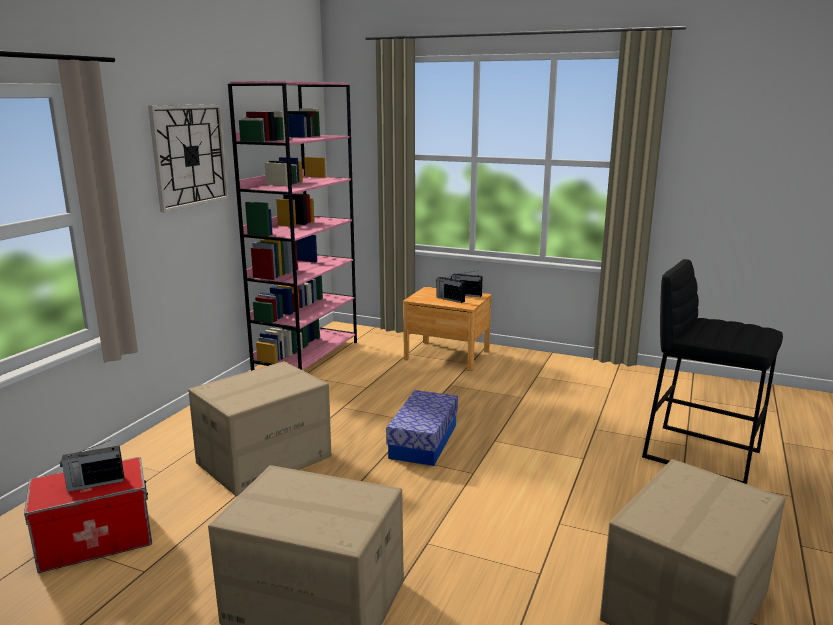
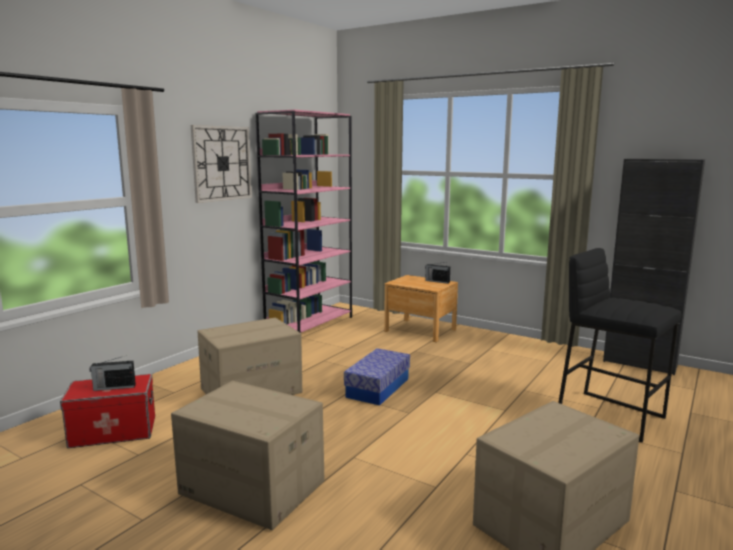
camera: 10 degrees right, 5 degrees down
radio [436,276,465,303] -> none
none -> black cabinet [603,158,705,375]

